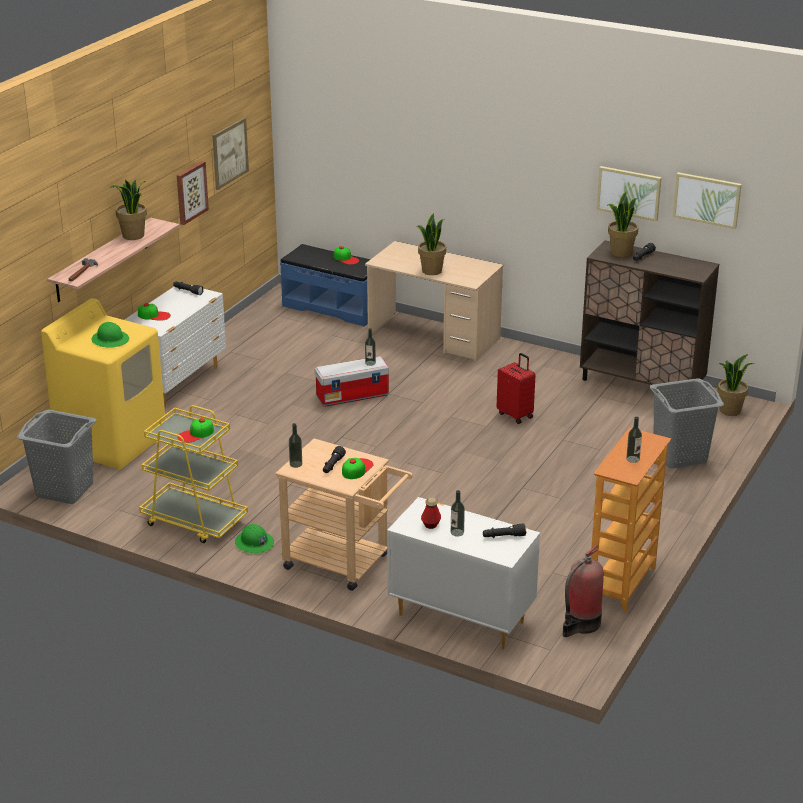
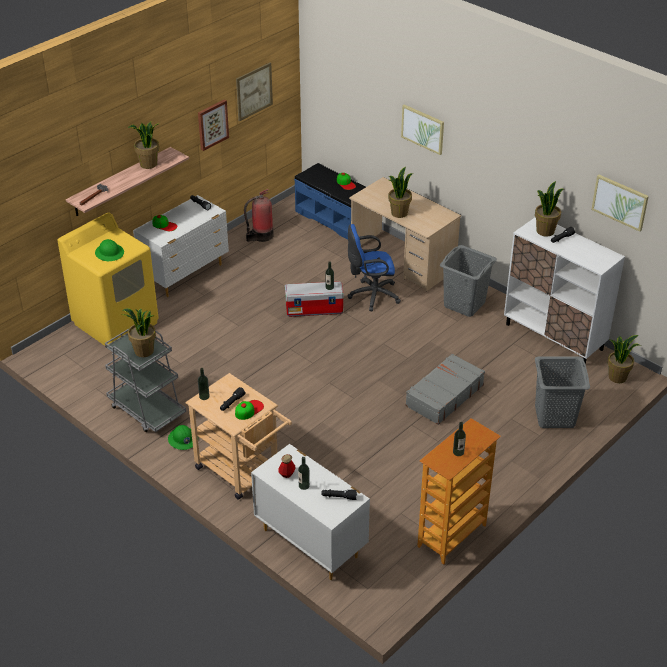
camera: 15 degrees right, 10 degrees up
grey laundry basket [17,409,96,504] -> grey laundry basket moved to [440,245,497,317]
yellow cart [139,405,248,543] -> grey cart [105,329,186,432]
cap [177,418,214,443] -> potted plant [122,308,156,357]
red suitcase [497,353,535,424] -> none
fire extinguisher [563,545,604,637] -> fire extinguisher moved to [244,189,274,242]
brown cabinet [580,240,719,405] -> white cabinet [504,217,625,365]
picture [597,166,662,221] -> picture moved to [401,105,444,155]
none -> blue office chair [348,224,401,311]
none -> grey suitcase [405,353,485,425]

